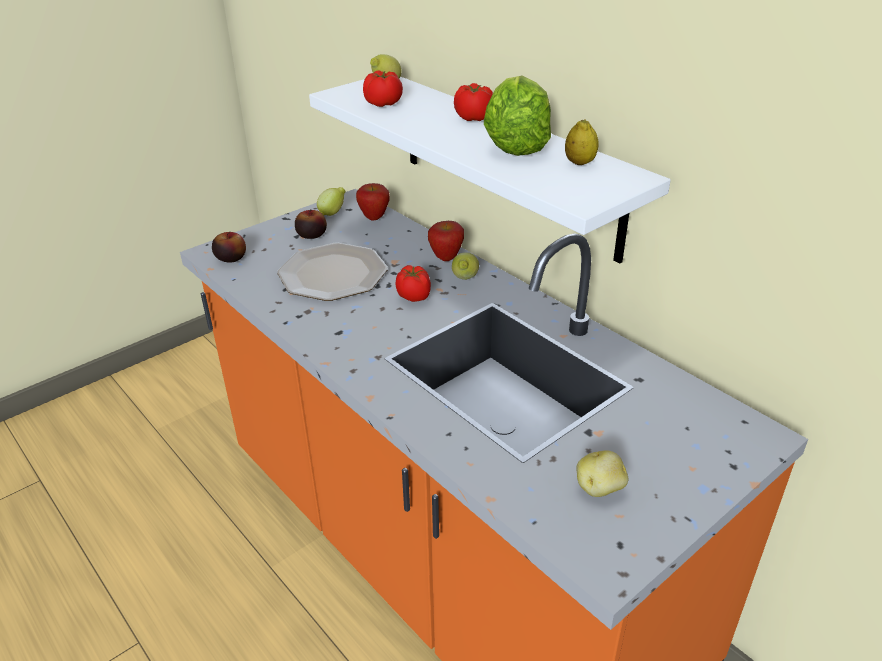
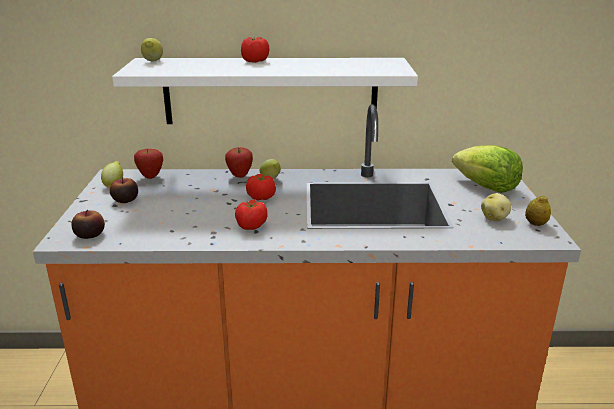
camera: 50 degrees left, 10 degrees down
plate [277,243,388,301] -> none
tomato [363,70,403,107] -> tomato moved to [235,200,268,230]
lettuce [484,75,551,156] -> lettuce moved to [452,145,523,193]
lemon [565,119,599,165] -> lemon moved to [525,195,551,226]

